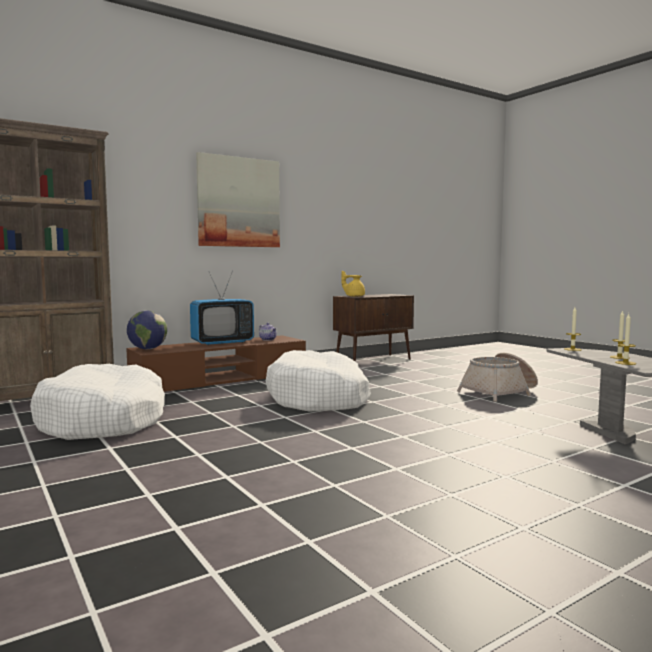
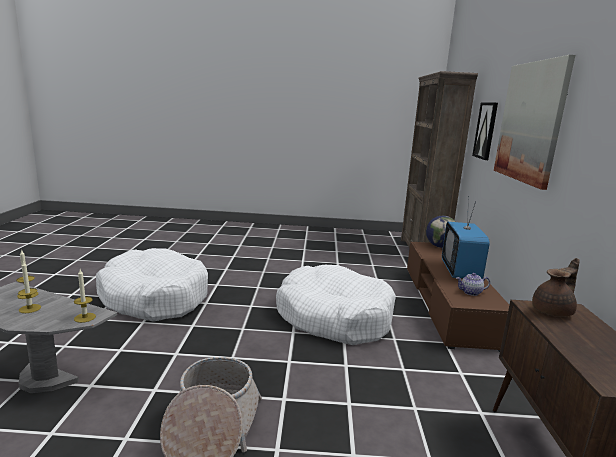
camera: 125 degrees right, 10 degrees up
white dog bed [30,364,165,440] -> white dog bed moved to [96,248,208,322]
yellow teapot [341,271,365,297] -> brown teapot [532,258,580,317]
none -> picture [472,103,498,160]

